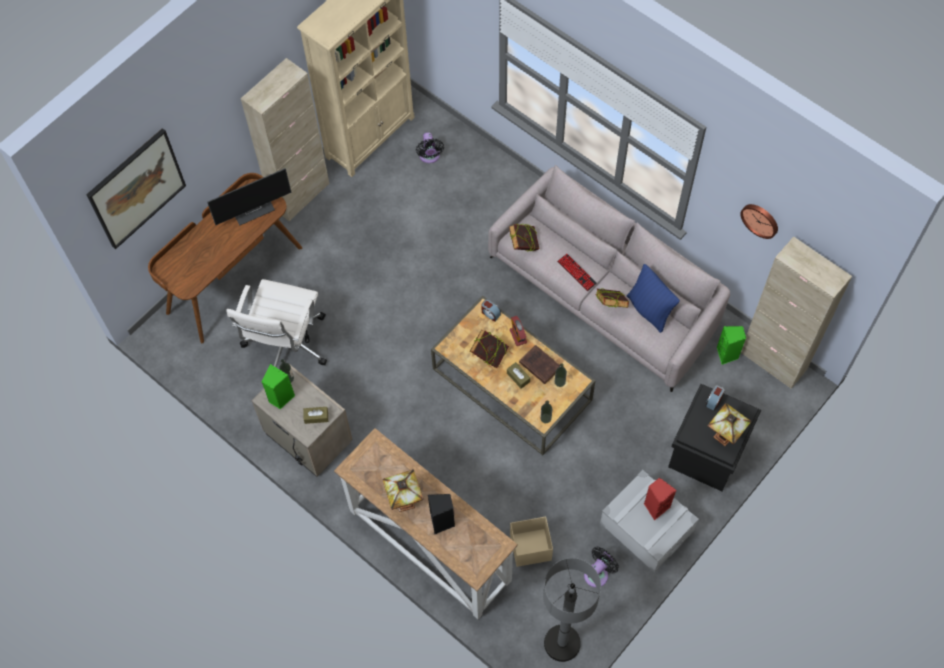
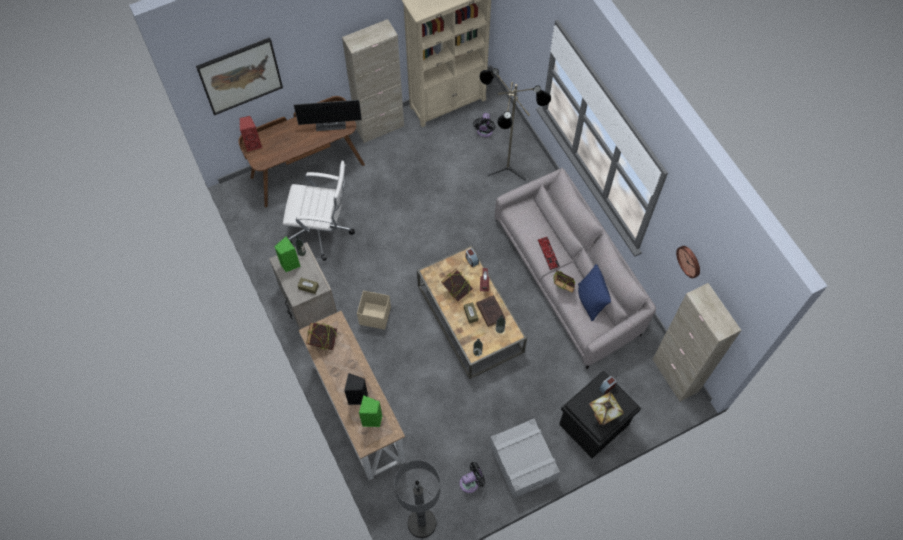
camera: 20 degrees right, 0 degrees up
white office chair [226,279,327,367] -> white office chair turned 120 degrees counterclockwise [283,161,355,261]
table lamp [382,469,424,512] -> none
book [509,224,540,251] -> book moved to [306,323,337,350]
beige storage box [510,517,553,567] -> beige storage box moved to [357,291,391,330]
red speaker [644,478,676,521] -> red speaker moved to [240,116,262,152]
green speaker [717,326,746,365] -> green speaker moved to [359,395,383,427]
none -> floor lamp [479,68,551,181]

